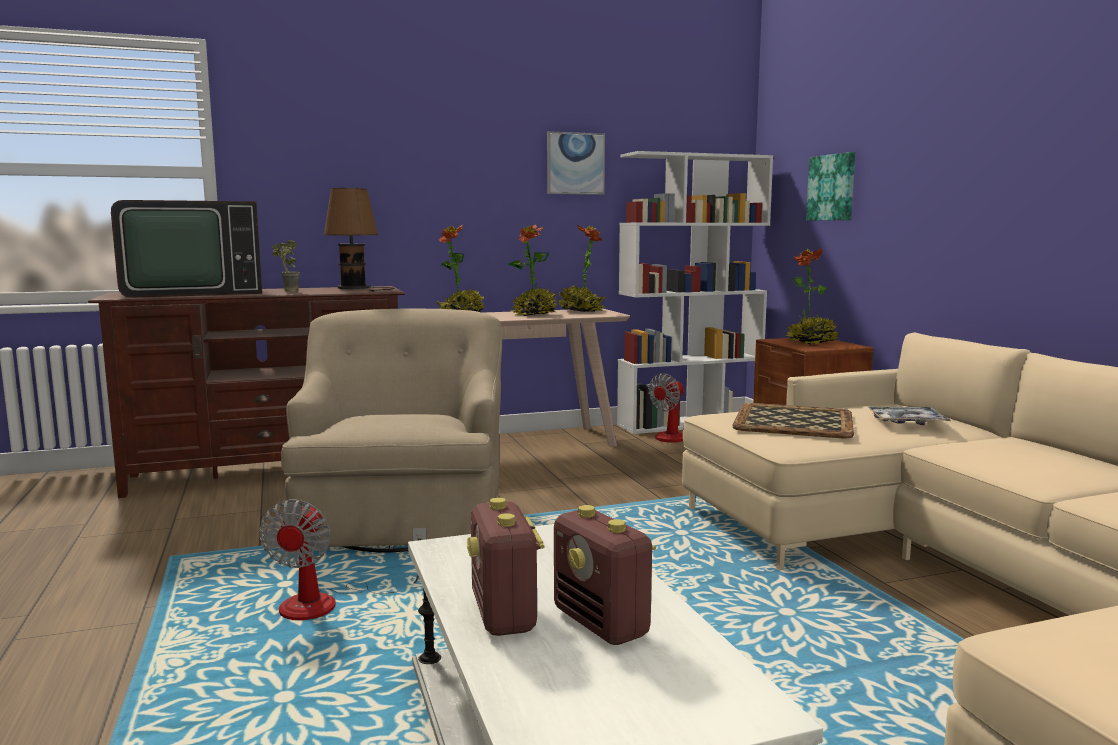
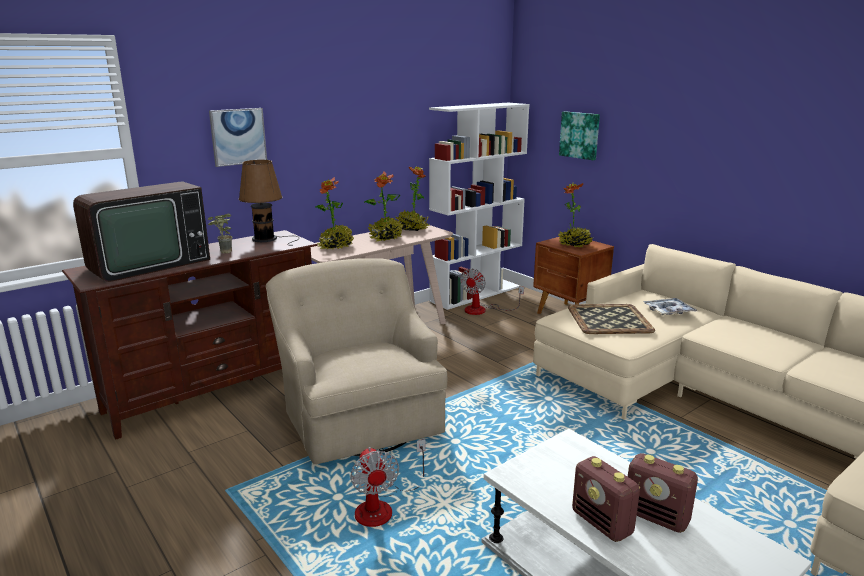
camera: 20 degrees left, 10 degrees up
picture [547,131,605,195] -> picture moved to [209,108,267,167]

